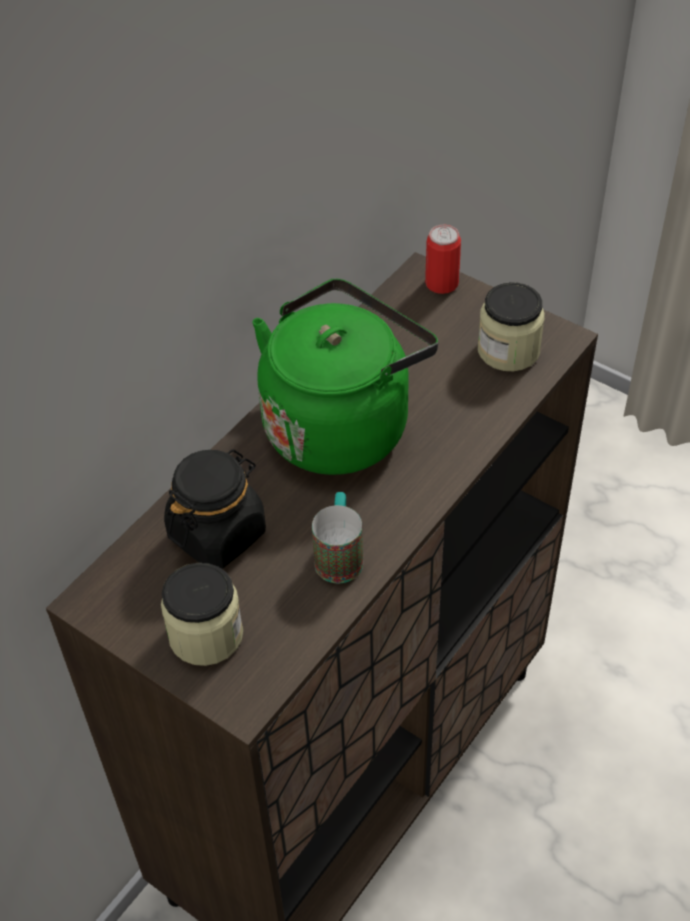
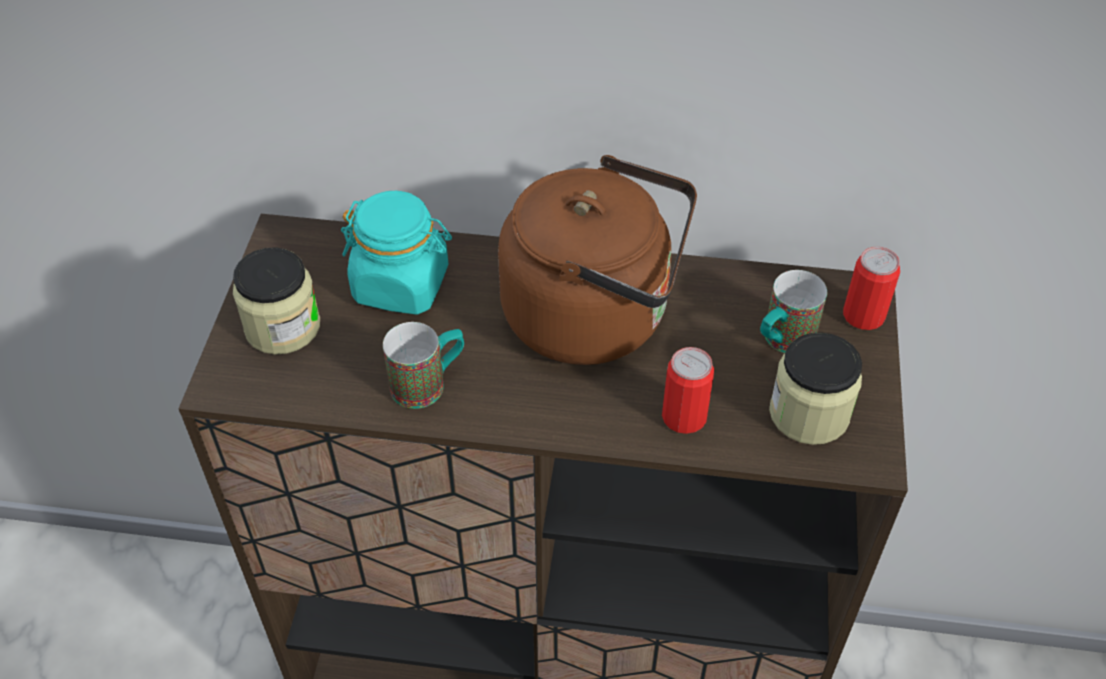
camera: 60 degrees right, 0 degrees up
black jar [164,449,266,569] -> turquoise jar [341,191,452,315]
green kettle [252,279,438,475] -> brown kettle [498,155,697,365]
none -> can [662,347,714,434]
none -> mug [760,270,827,353]

